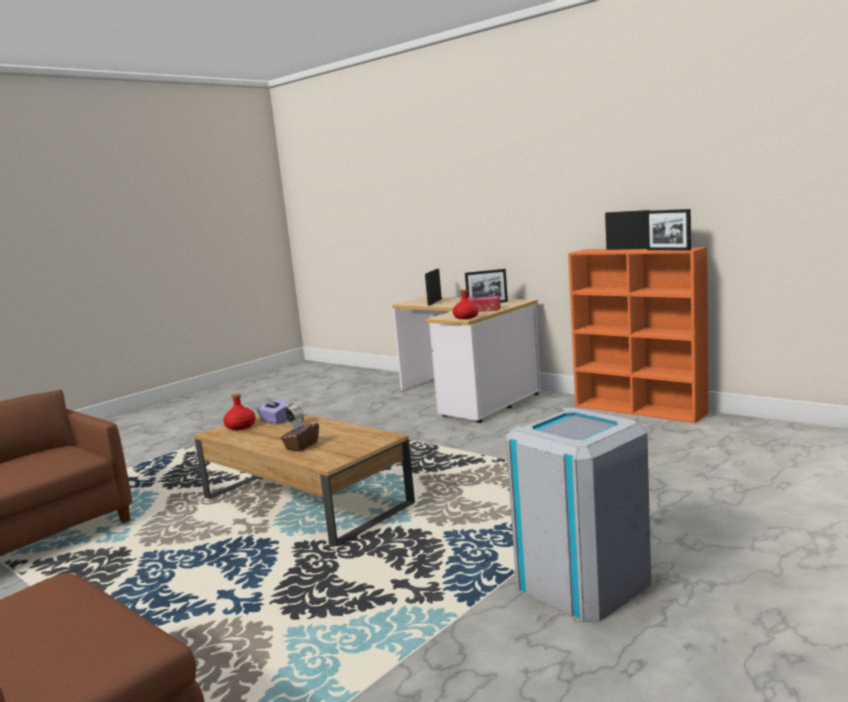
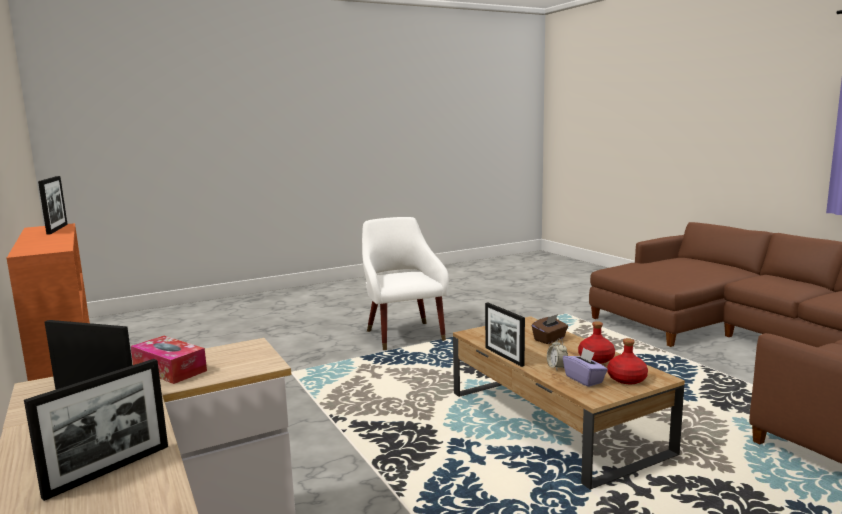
camera: 160 degrees left, 0 degrees up
red bottle [453,290,479,319] -> red bottle moved to [578,321,615,364]
grey trash can [506,407,651,622] -> white armchair [362,217,449,350]
picture frame [605,210,650,250] -> picture frame moved to [485,303,525,367]

